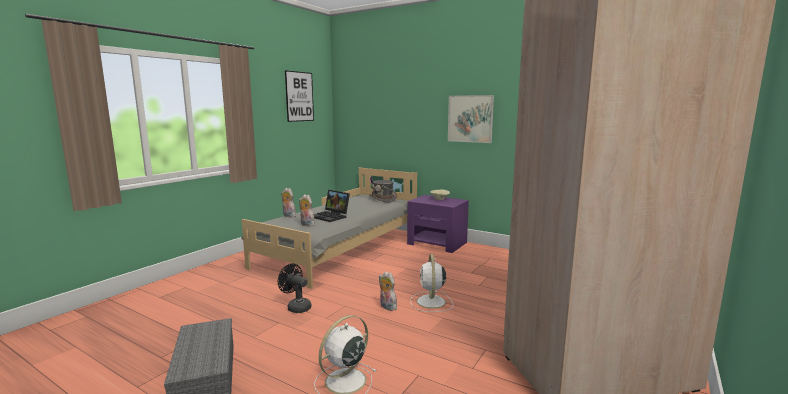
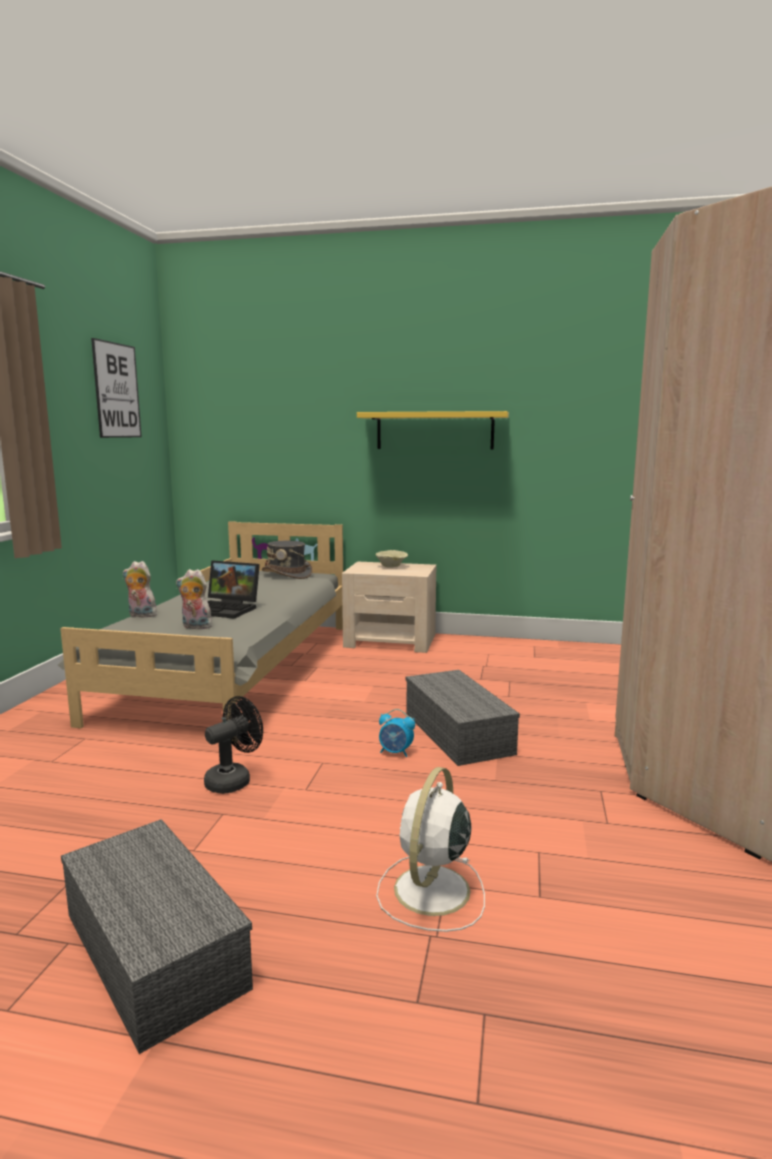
camera: 20 degrees left, 0 degrees up
black fan [278,263,311,313] -> black fan turned 120 degrees clockwise [204,696,263,794]
plush toy [379,271,397,311] -> alarm clock [379,709,415,757]
purple nightstand [407,195,469,253] -> beige nightstand [342,562,436,653]
white fan [411,254,453,312] -> grey storage box [406,670,520,766]
picture [448,95,494,143] -> yellow shelf [357,411,509,449]

